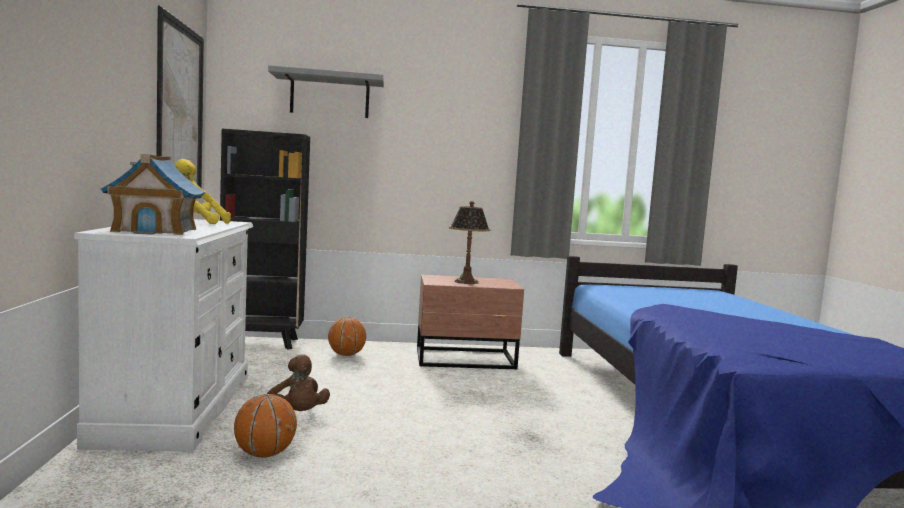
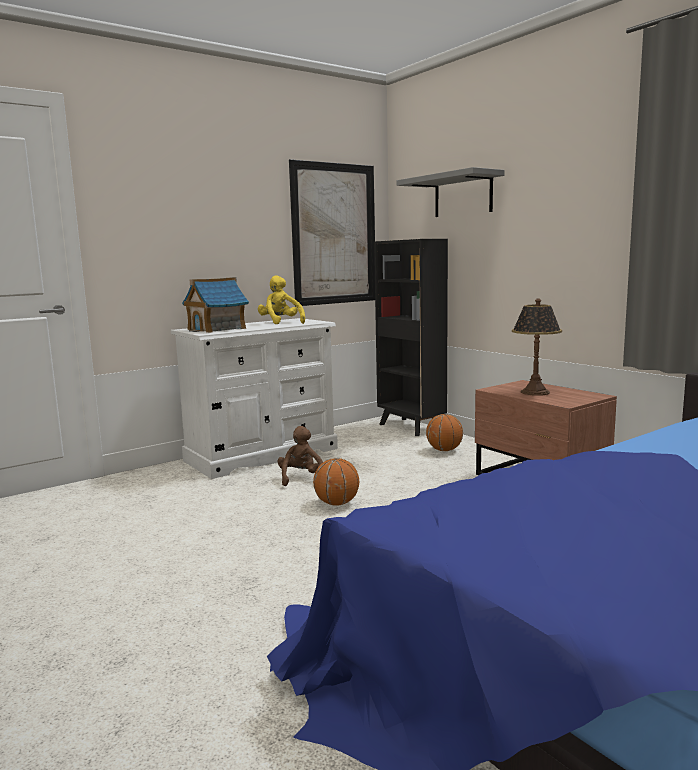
camera: 60 degrees right, 5 degrees up
basketball [234,394,297,458] -> basketball moved to [313,458,359,506]
brown plush toy [267,354,330,411] -> brown plush toy turned 150 degrees clockwise [277,426,323,486]

